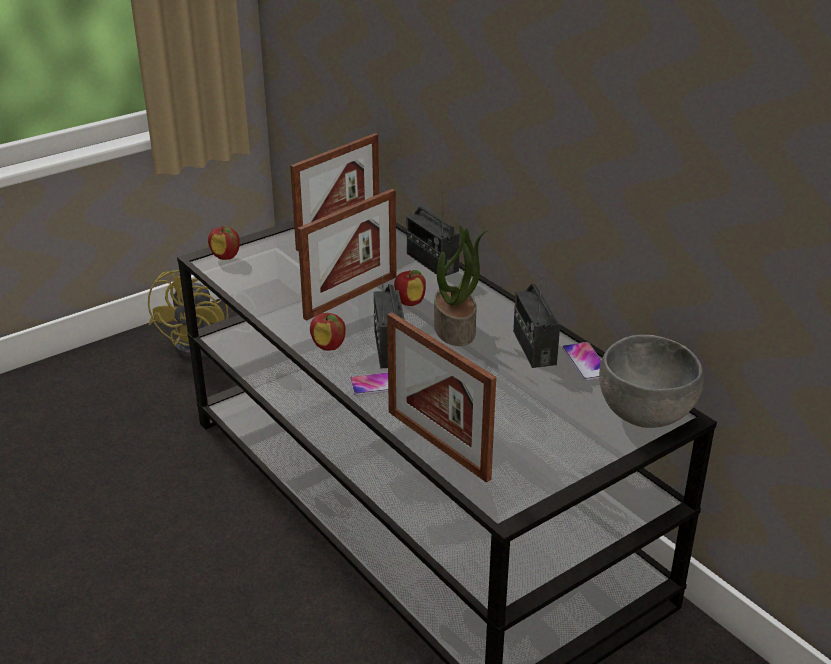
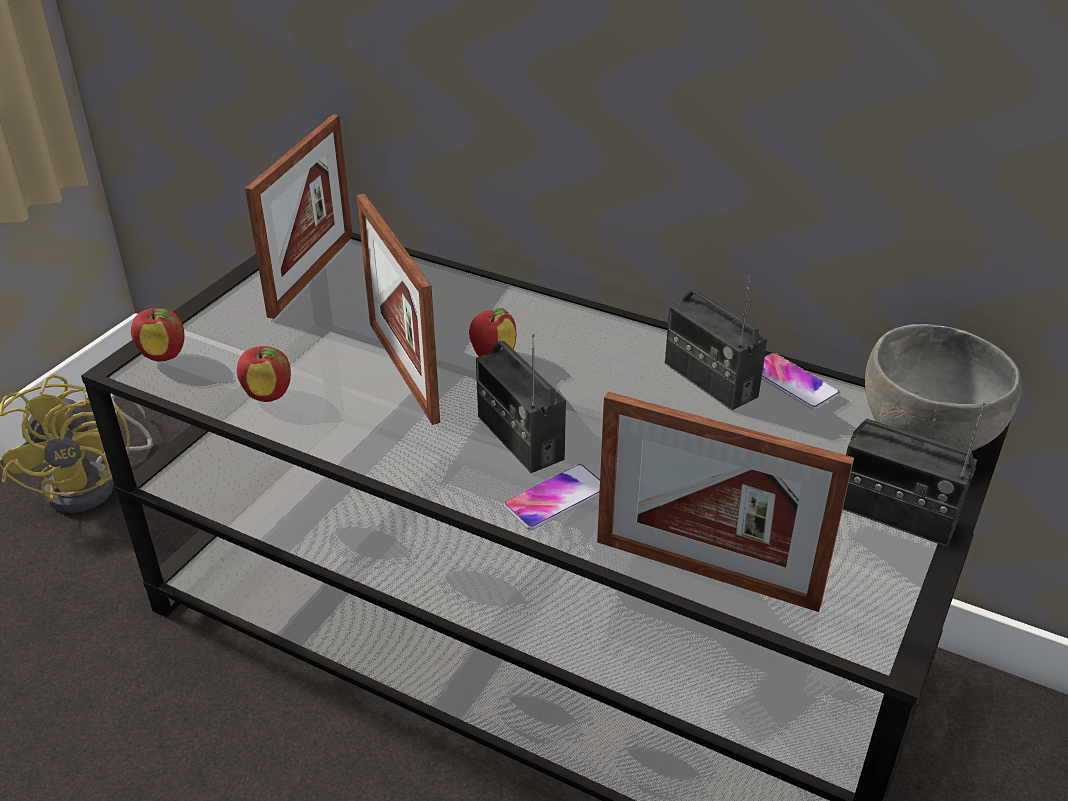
camera: 25 degrees left, 5 degrees up
picture frame [297,189,397,320] -> picture frame turned 135 degrees clockwise [356,193,440,425]
apple [310,312,346,351] -> apple moved to [237,346,291,402]
radio [407,192,460,276] -> radio moved to [843,402,985,547]
potted plant [434,225,490,346] -> none

